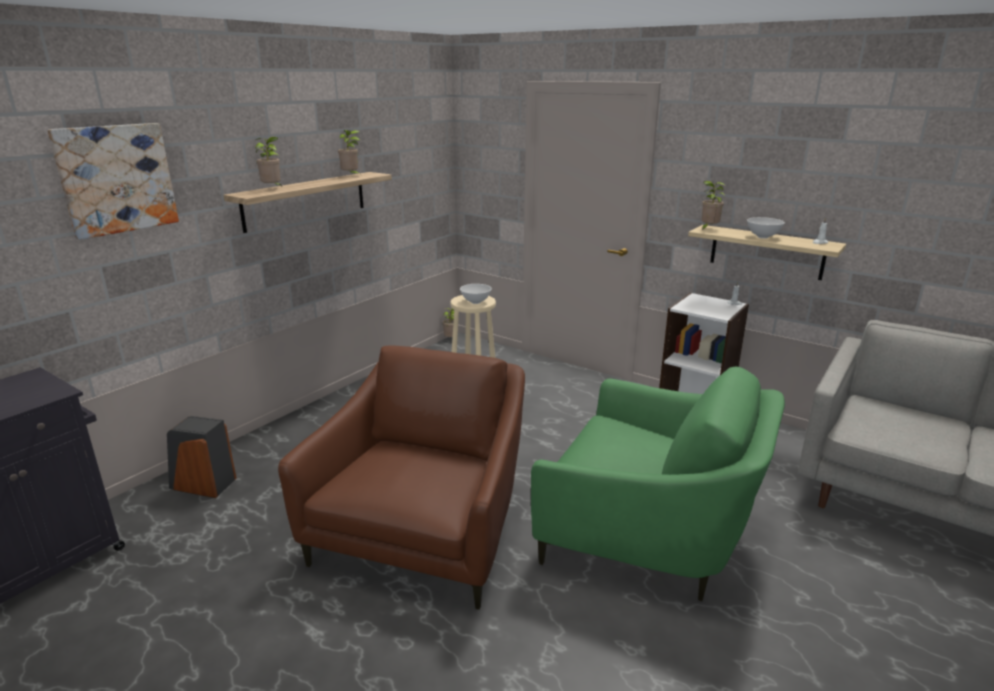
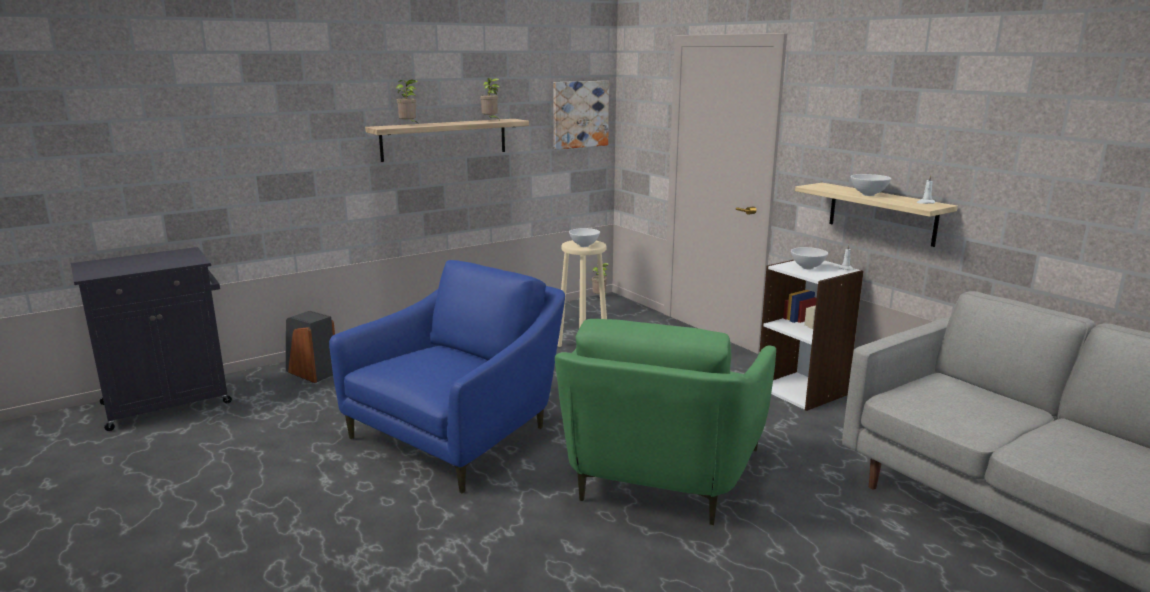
camera: 20 degrees right, 5 degrees down
picture [47,123,179,240] -> picture moved to [553,81,609,150]
brown armchair [278,346,525,610] -> blue armchair [329,260,565,494]
green armchair [531,367,785,601] -> green armchair turned 60 degrees clockwise [555,319,776,525]
potted plant [701,181,726,231] -> none
none -> white bowl [791,247,828,270]

